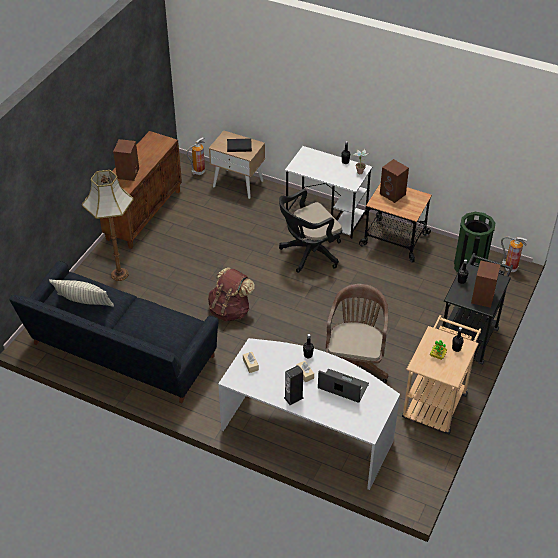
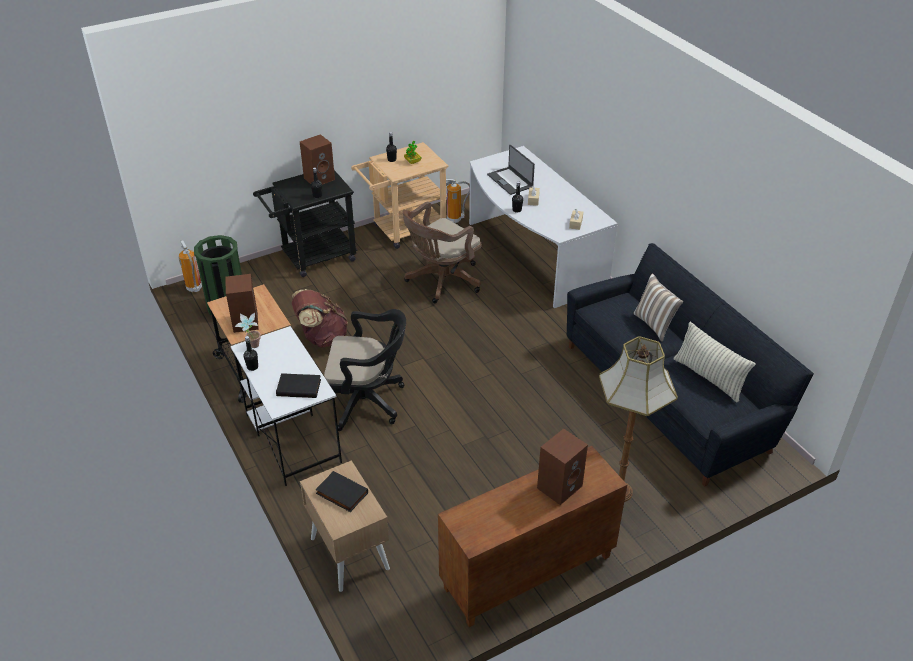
camera: 145 degrees left, 5 degrees down
fire extinguisher [186,137,205,175] -> fire extinguisher moved to [446,179,470,223]
brown backpack [208,267,255,321] -> brown backpack moved to [291,289,348,347]
speaker [284,365,304,405] -> none
none -> black book [276,373,321,398]
none -> pillow [633,273,683,342]

